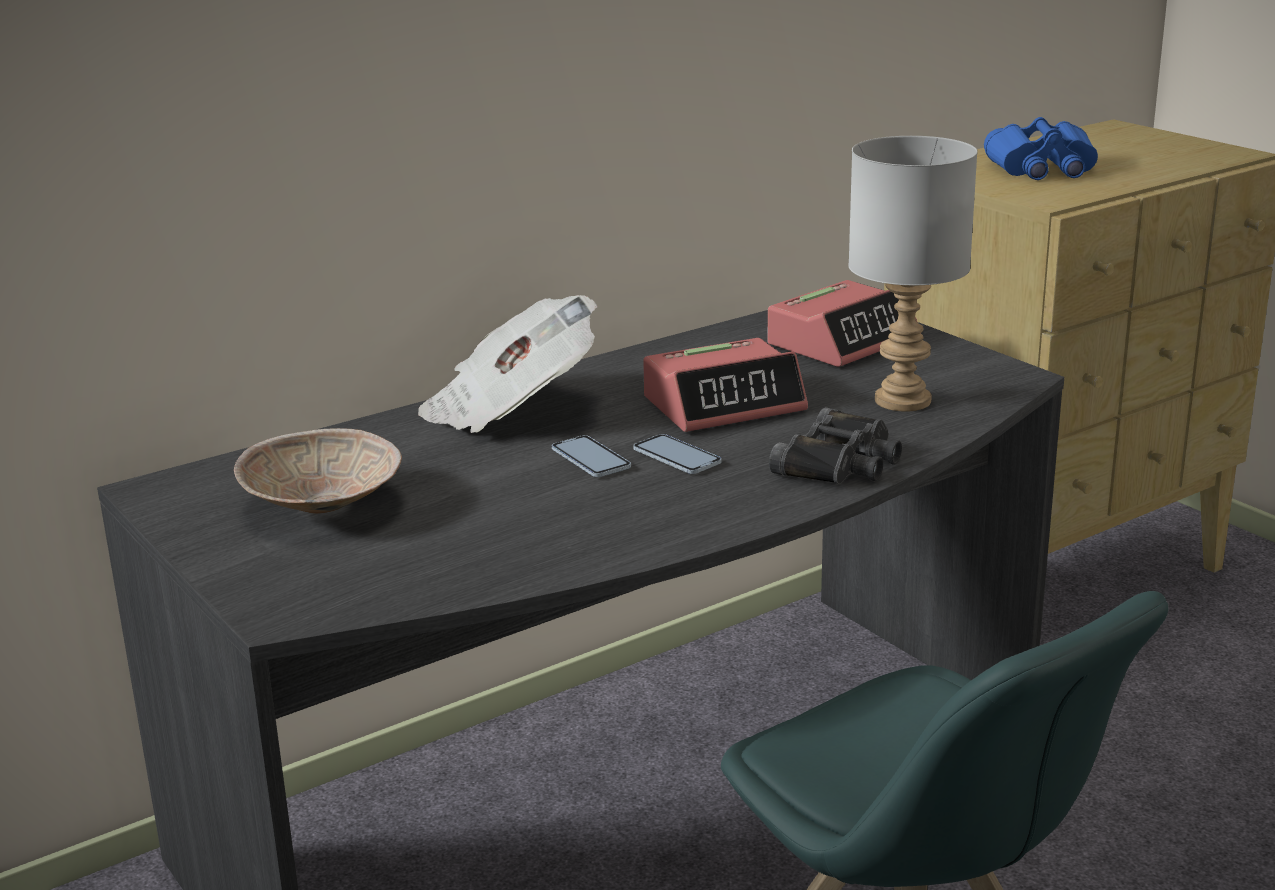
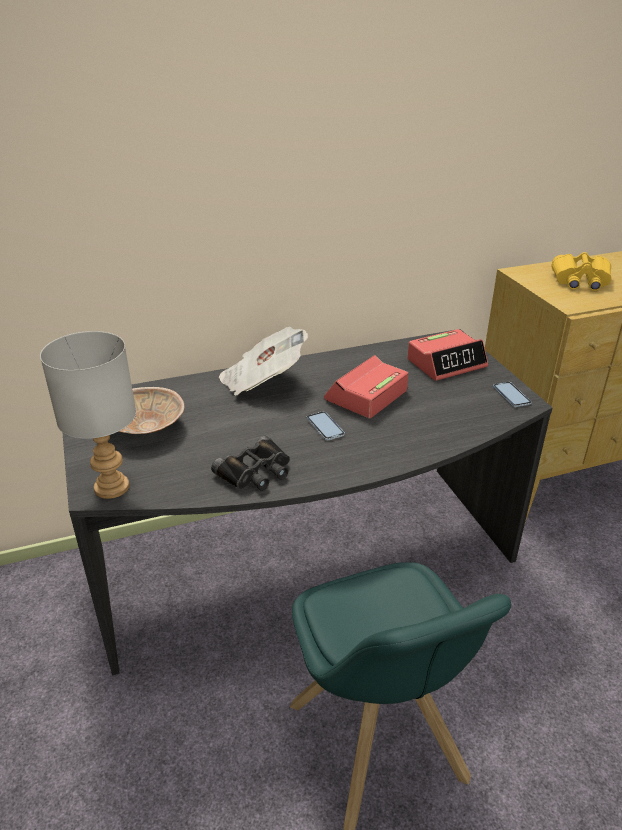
camera: 15 degrees right, 10 degrees up
phone [552,435,631,477] -> phone moved to [493,382,532,407]
alarm clock [643,338,808,432] -> alarm clock turned 135 degrees clockwise [324,355,408,418]
black binoculars [769,407,902,484] -> black binoculars moved to [211,436,290,491]
grey table lamp [848,136,978,412] -> grey table lamp moved to [40,331,136,499]
blue binoculars [984,117,1098,180] -> yellow binoculars [552,252,611,291]

